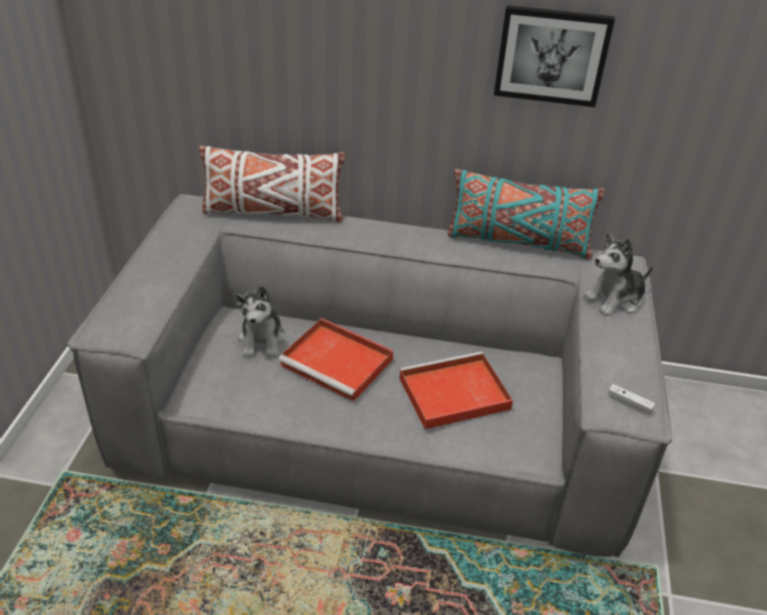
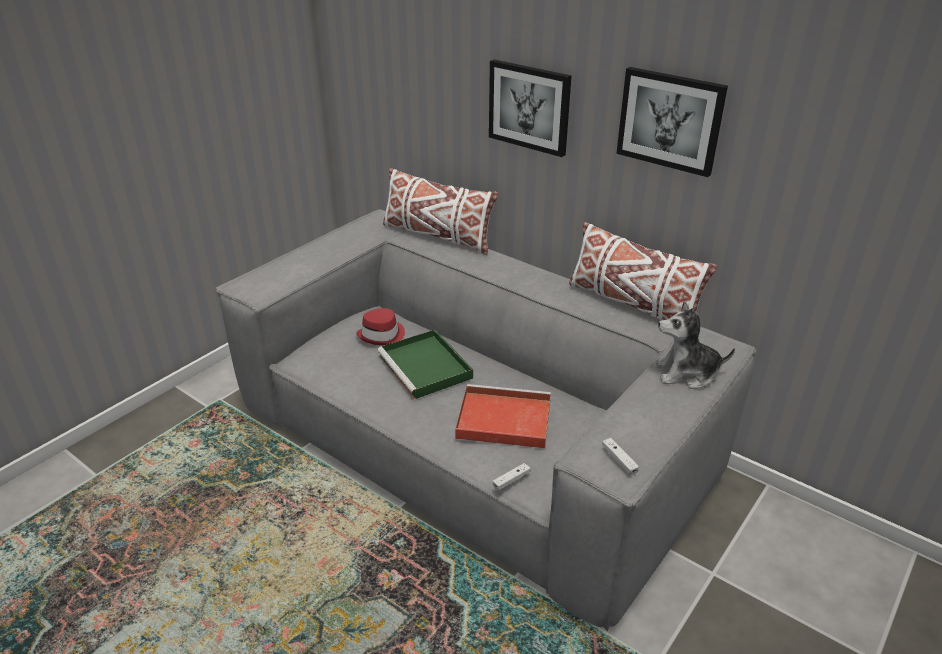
camera: 30 degrees right, 5 degrees down
plush toy [233,286,286,358] -> red hat [356,308,405,346]
red tray [278,318,393,402] -> green tray [377,330,473,399]
turquoise pillow [448,169,605,260] -> white pillow [569,222,717,320]
none -> picture [489,60,572,157]
none -> white game controller [493,463,531,491]

